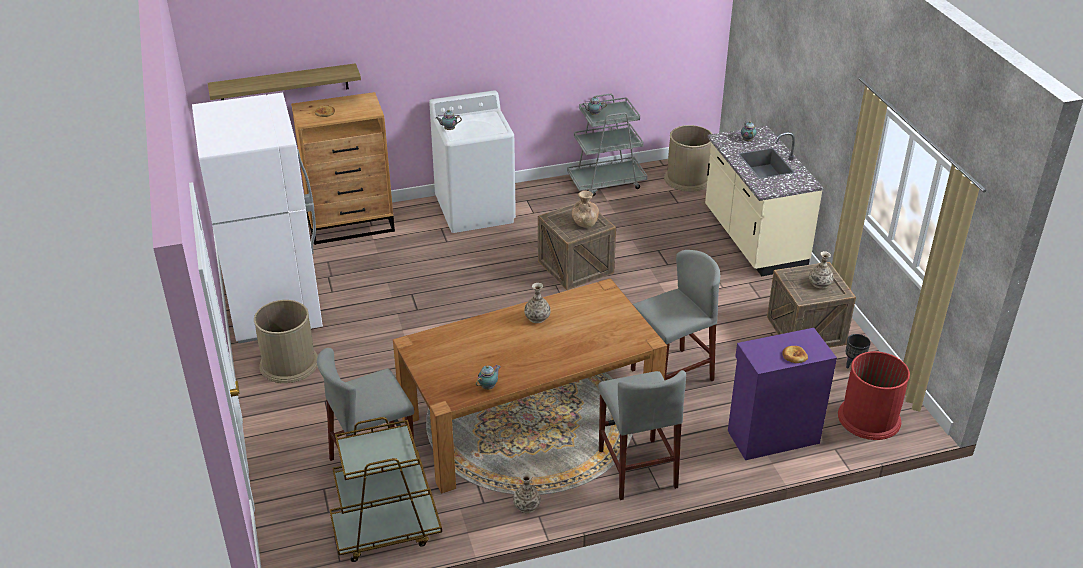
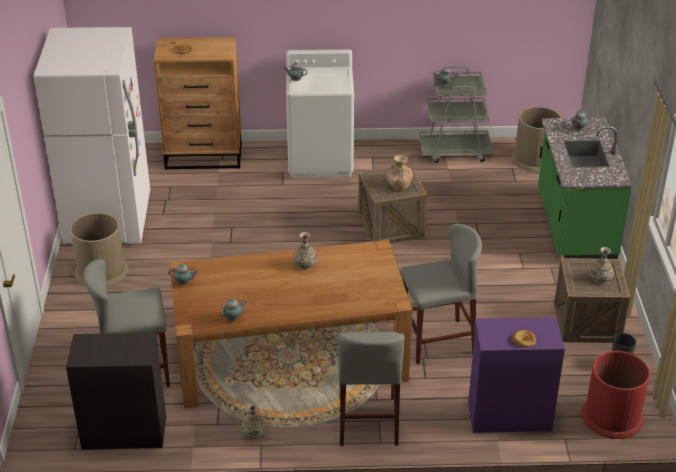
camera: 15 degrees right, 0 degrees up
shelf [208,63,361,100] -> none
brown cart [329,417,442,562] -> black cabinet [66,333,166,450]
beige counter [705,126,824,276] -> green counter [538,118,632,259]
none -> teapot [168,263,198,285]

